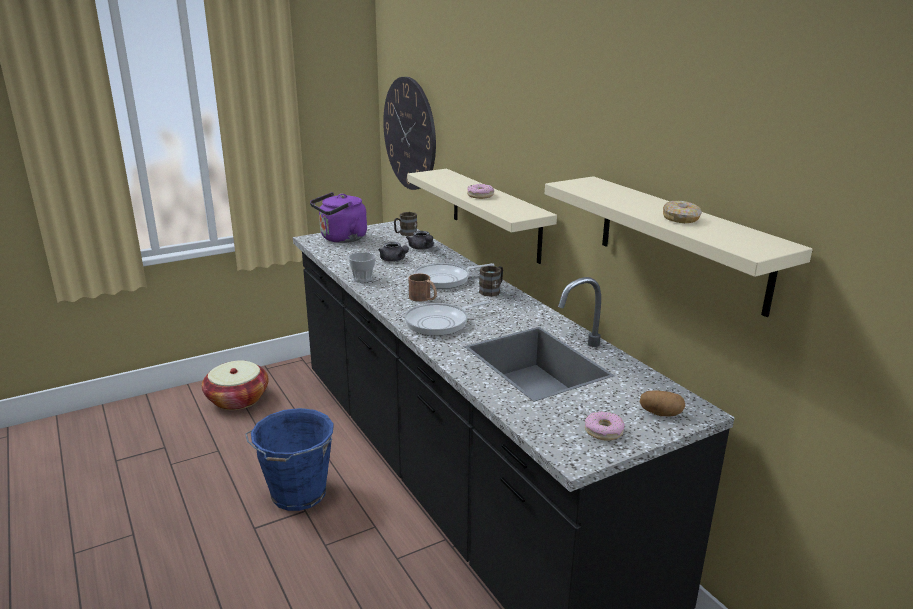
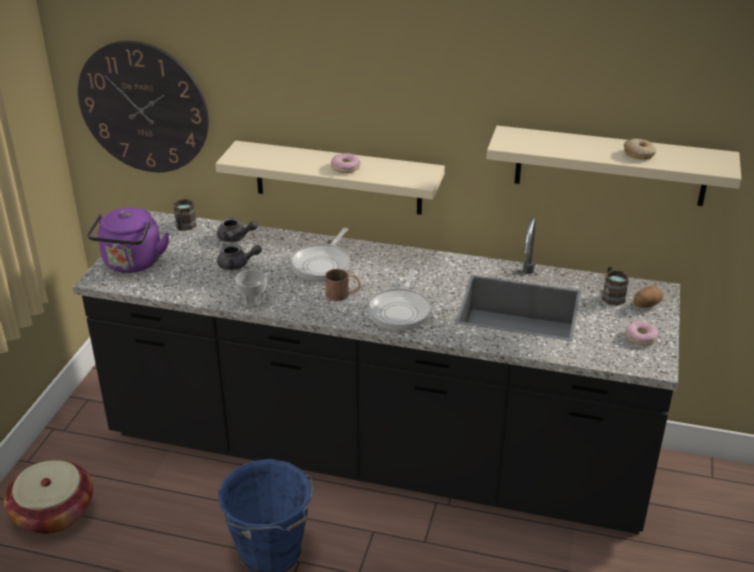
camera: 45 degrees left, 10 degrees up
brown mug [479,266,503,297] -> brown mug moved to [602,267,629,306]

